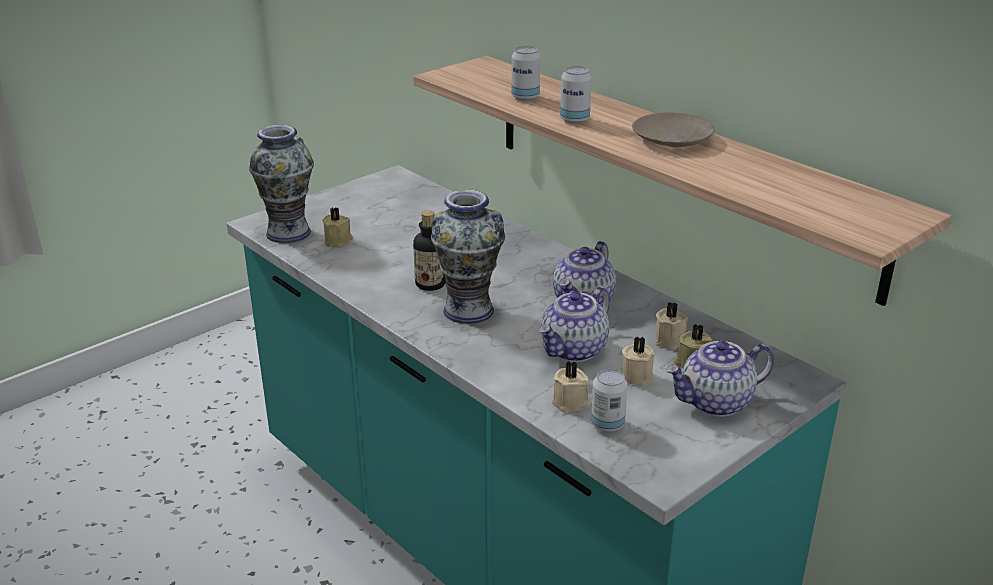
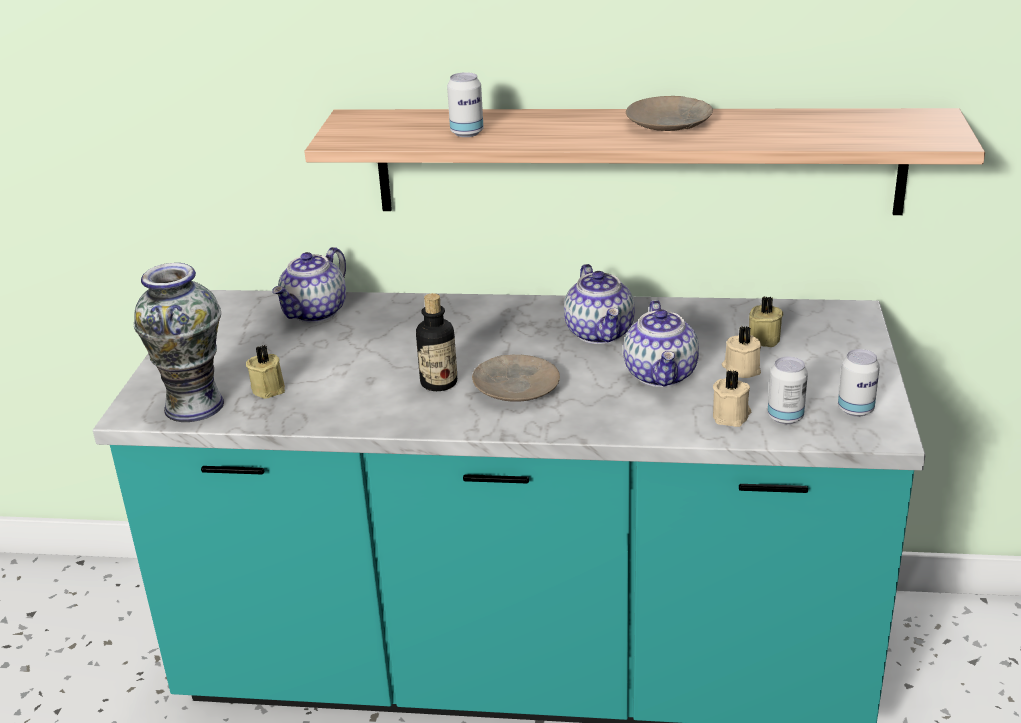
camera: 40 degrees left, 0 degrees up
vase [431,190,505,324] -> beige plate [472,355,560,402]
can [560,66,592,124] -> can moved to [838,349,880,417]
beige candle [655,302,688,350] -> none
teapot [665,341,774,417] -> teapot moved to [272,247,346,322]

